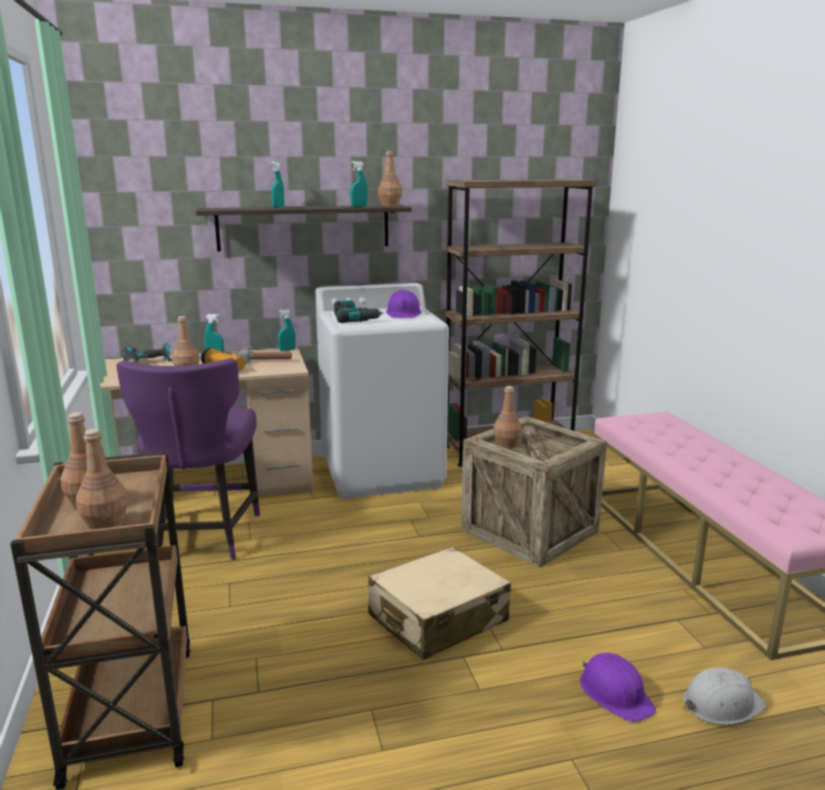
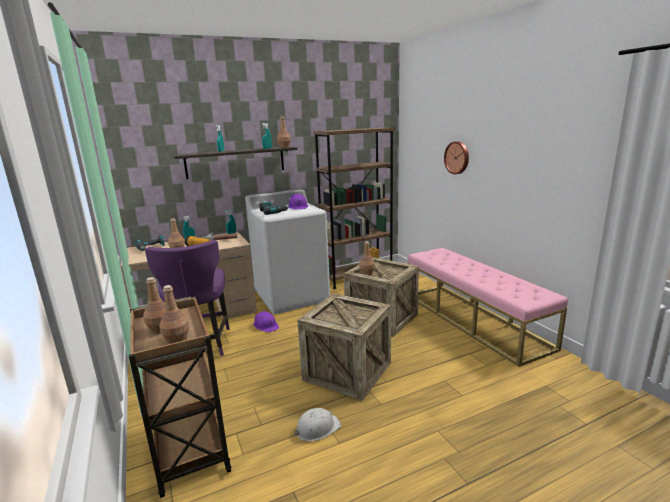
camera: 10 degrees left, 0 degrees up
beige suitcase [368,546,511,660] -> crate [297,293,391,401]
purple hard hat [580,653,656,722] -> purple hard hat moved to [253,311,279,332]
white hard hat [683,668,767,725] -> white hard hat moved to [294,408,341,442]
none -> wall clock [444,141,469,174]

